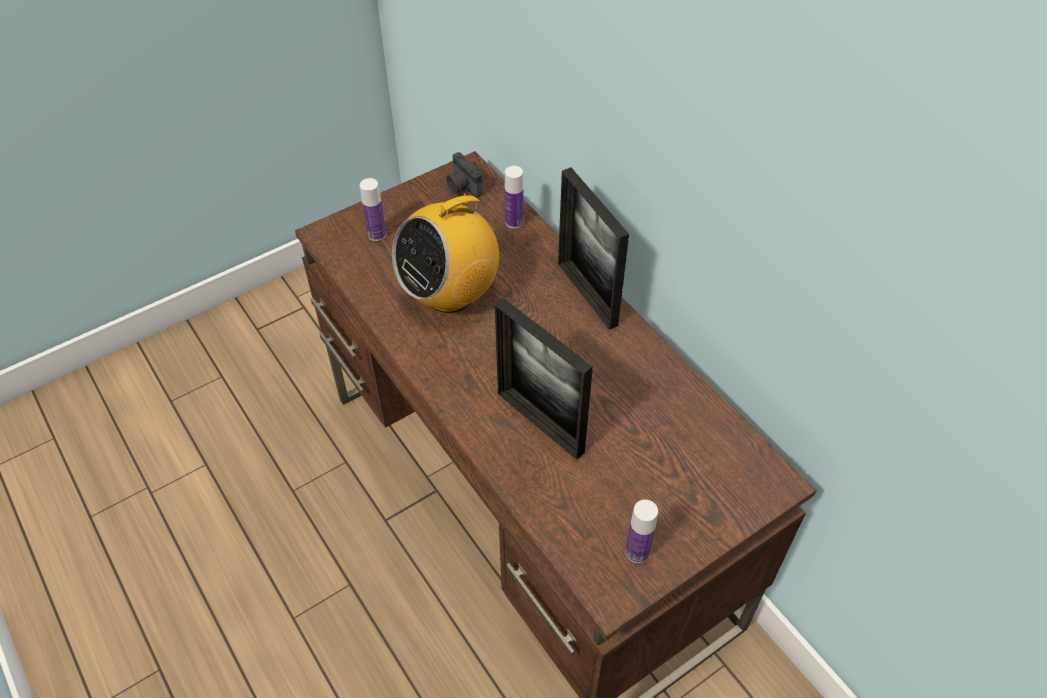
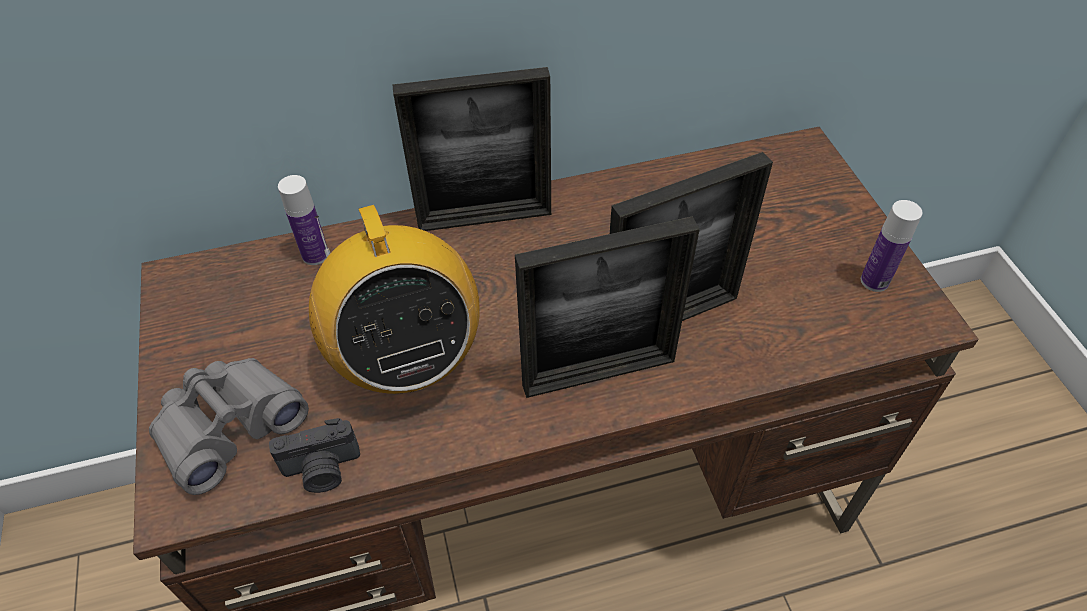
camera: 70 degrees left, 0 degrees up
bottle [360,178,386,241] -> grey binoculars [149,358,309,495]
camera [446,152,483,197] -> camera moved to [269,418,360,493]
none -> picture frame [515,216,700,398]

